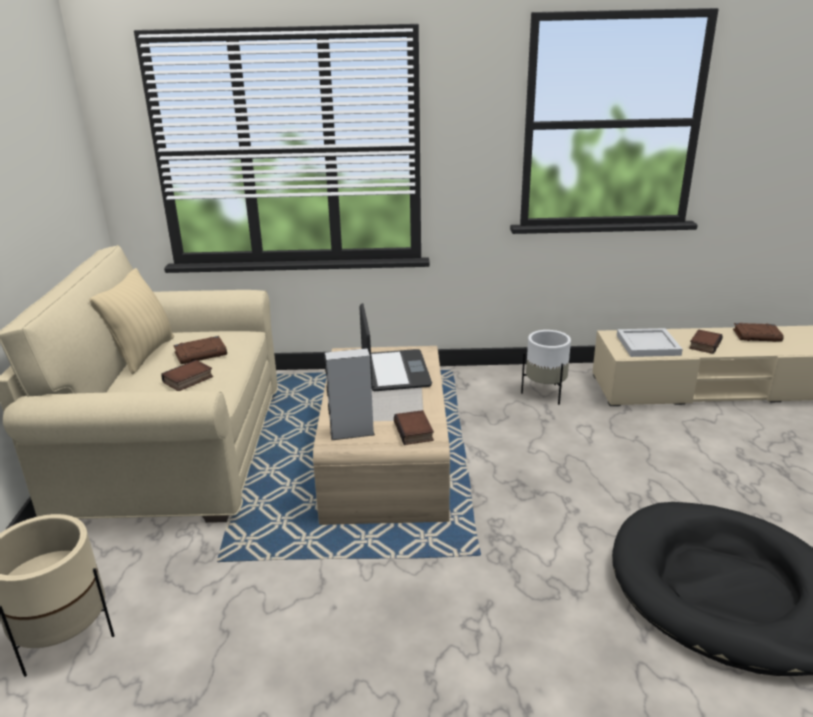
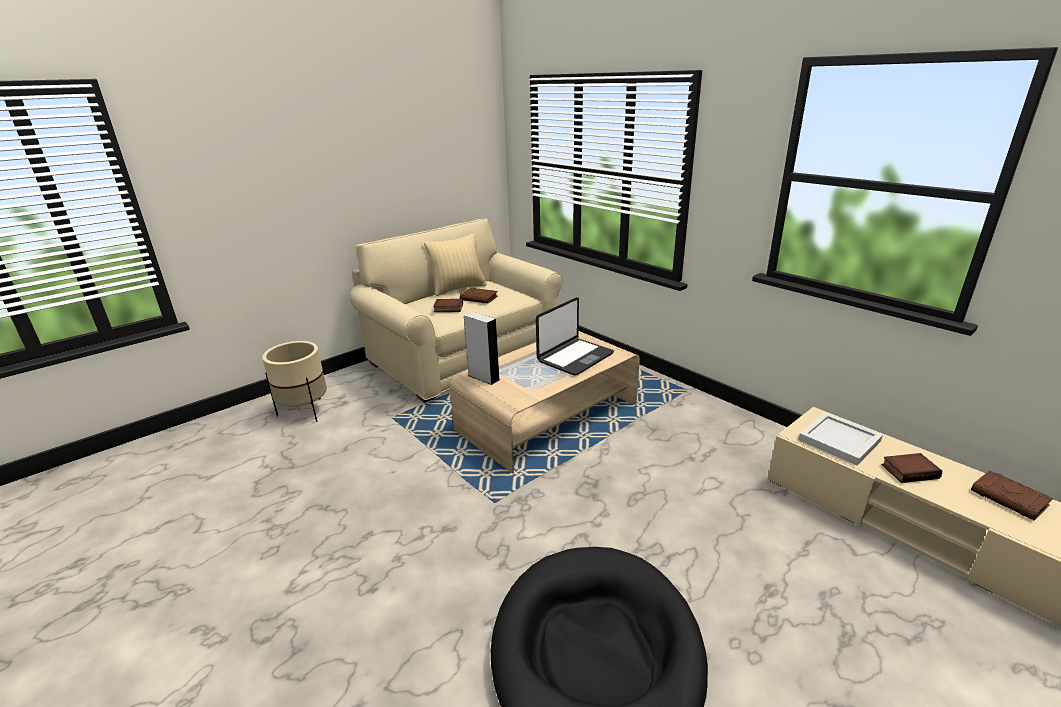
camera: 50 degrees right, 0 degrees up
book [394,410,434,445] -> none
white planter [521,330,571,405] -> none

